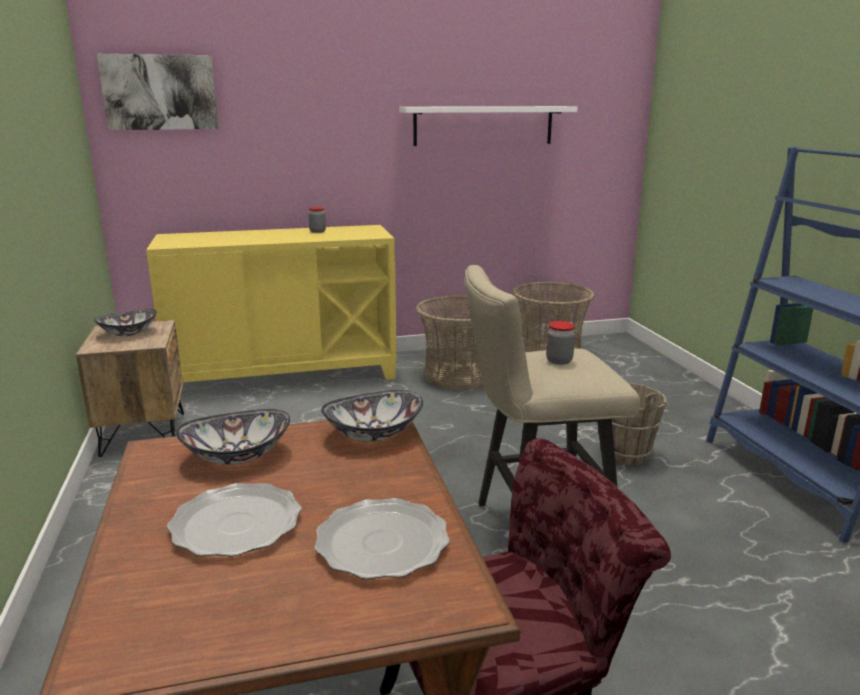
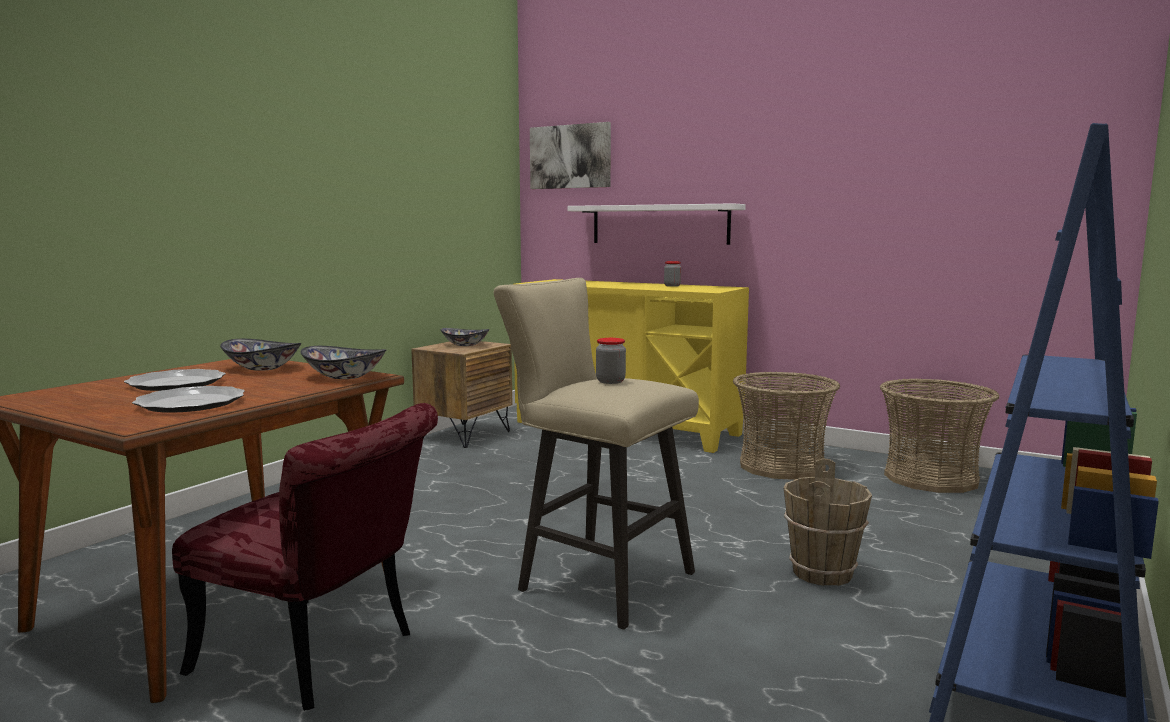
camera: 45 degrees right, 10 degrees down
white shelf [399,106,578,146] -> white shelf moved to [567,203,746,245]

